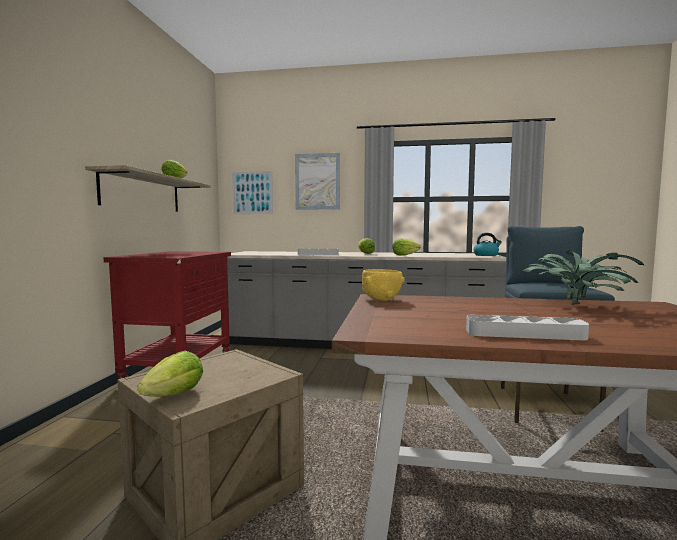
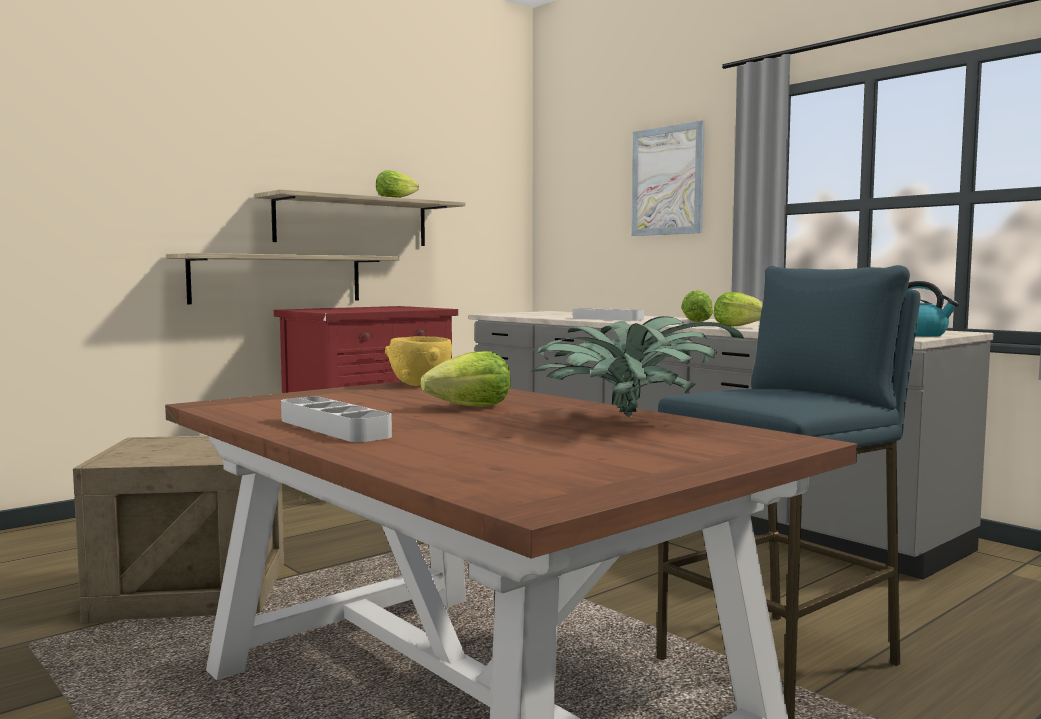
camera: 40 degrees right, 0 degrees up
lettuce [137,351,203,397] -> lettuce moved to [421,351,511,407]
picture [232,171,273,214] -> none
none -> shelf [166,253,399,304]

